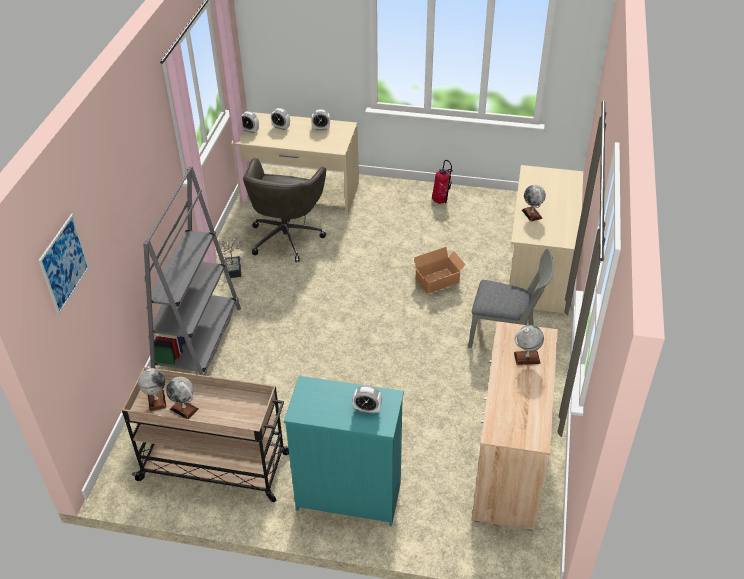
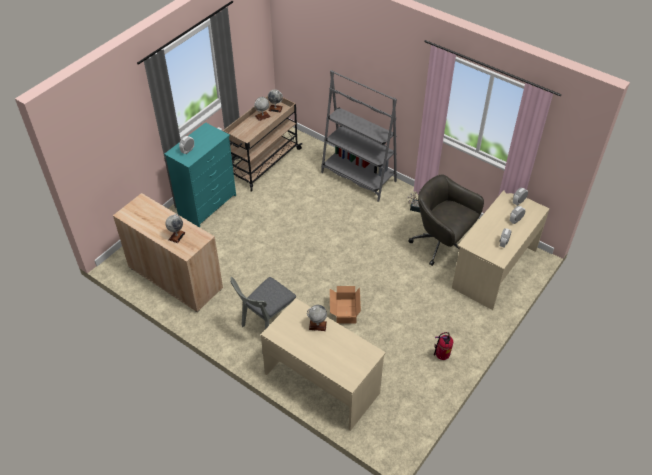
camera: 115 degrees right, 5 degrees up
picture [38,214,89,315] -> none

